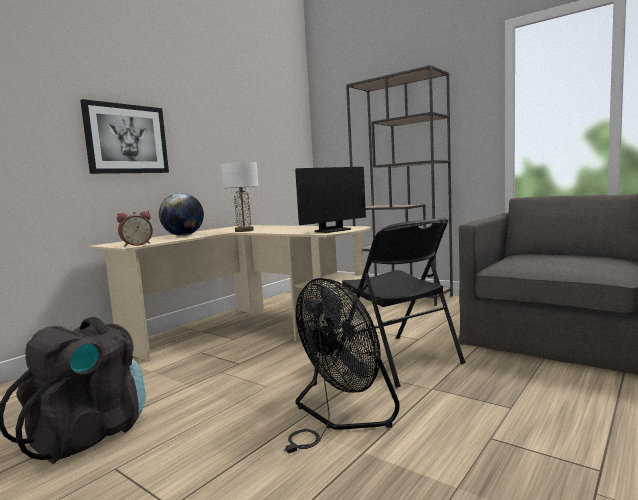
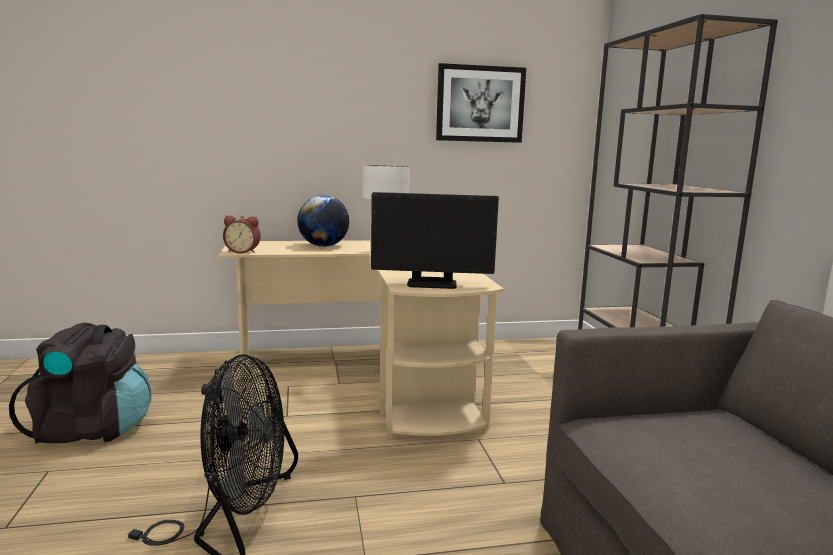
camera: 40 degrees right, 5 degrees up
picture [80,99,169,174] -> picture moved to [436,63,526,143]
black chair [337,218,465,388] -> none

